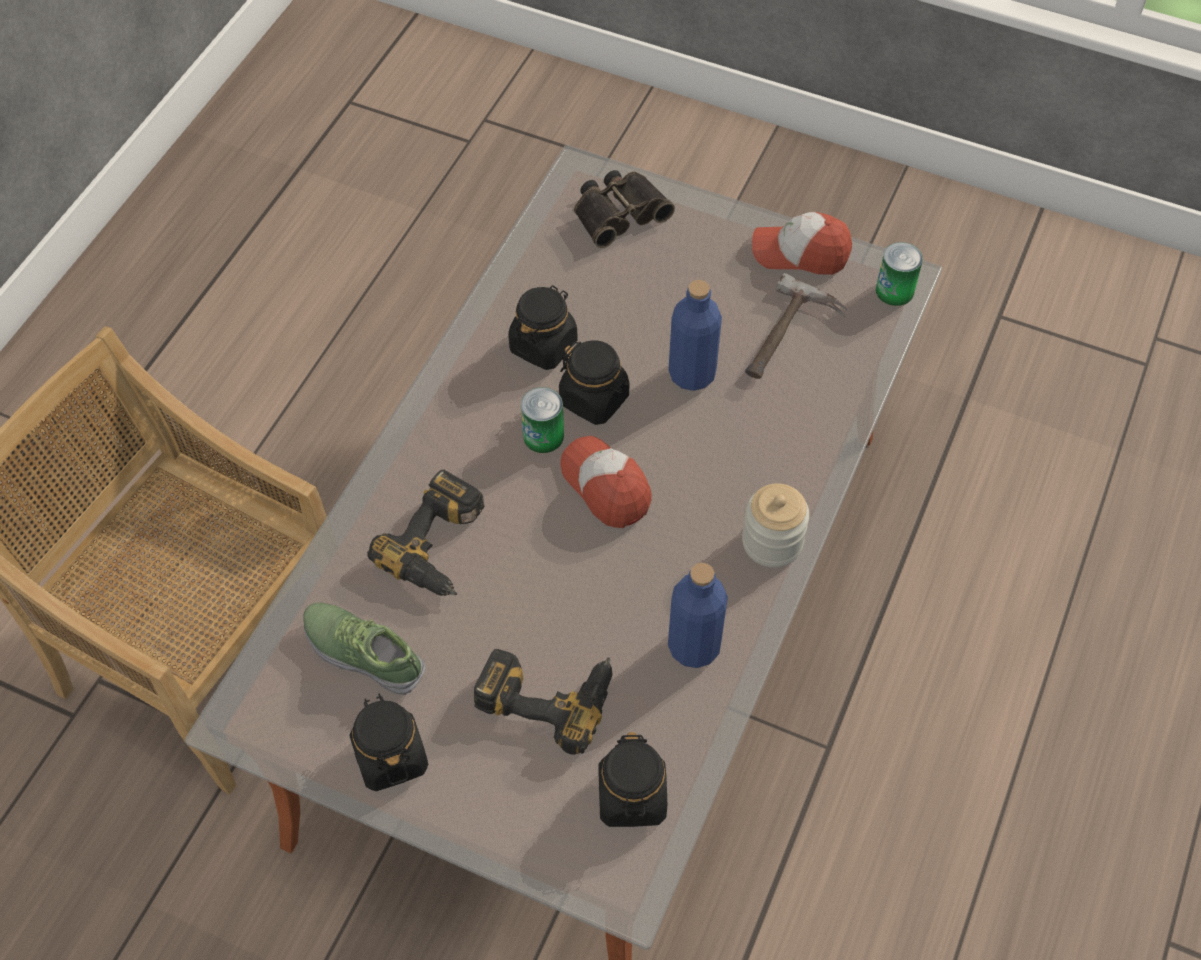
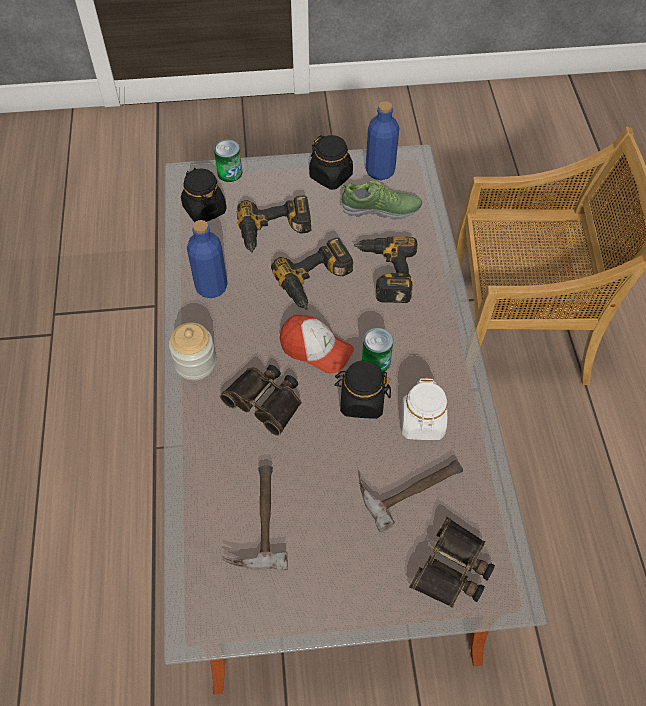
camera: 150 degrees right, 0 degrees up
black jar [508,285,578,370] -> white jar [401,377,448,440]
blue bottle [668,280,722,391] -> blue bottle moved to [366,101,399,180]
cap [752,212,852,275] -> none
can [876,242,923,306] -> can moved to [214,139,242,182]
none -> binoculars [220,365,301,436]
none -> power drill [271,238,353,310]
none -> hammer [359,460,463,532]

